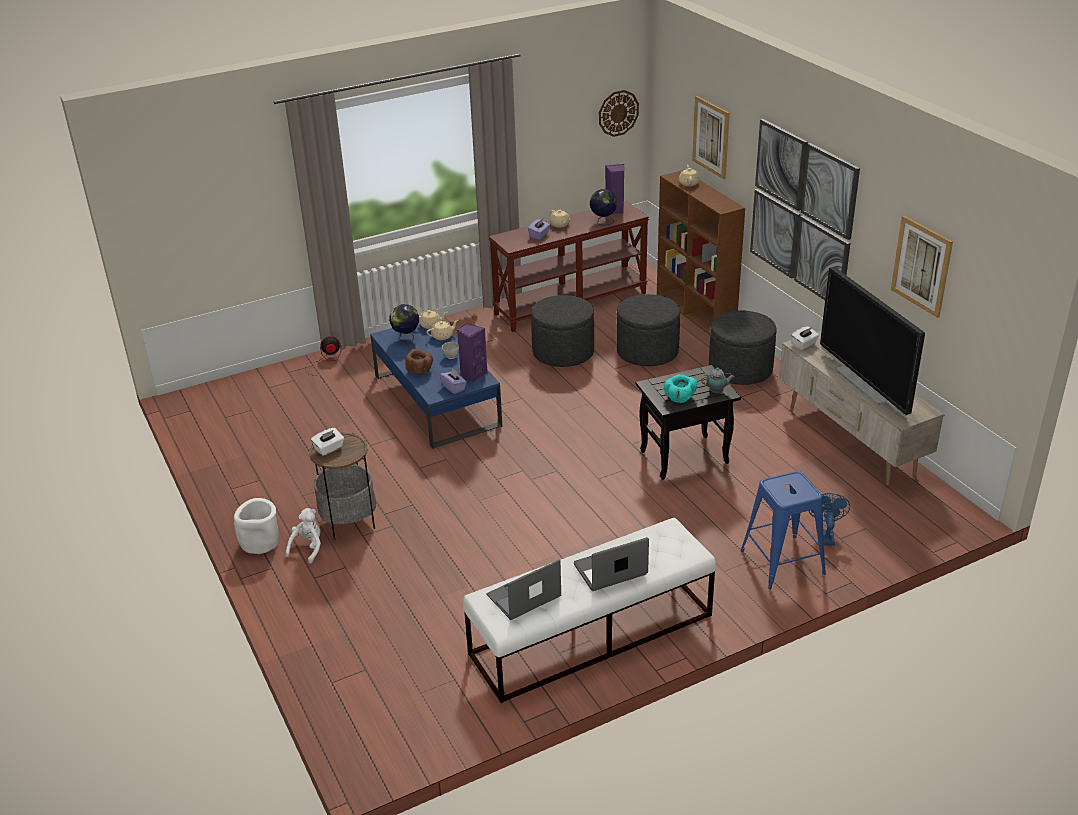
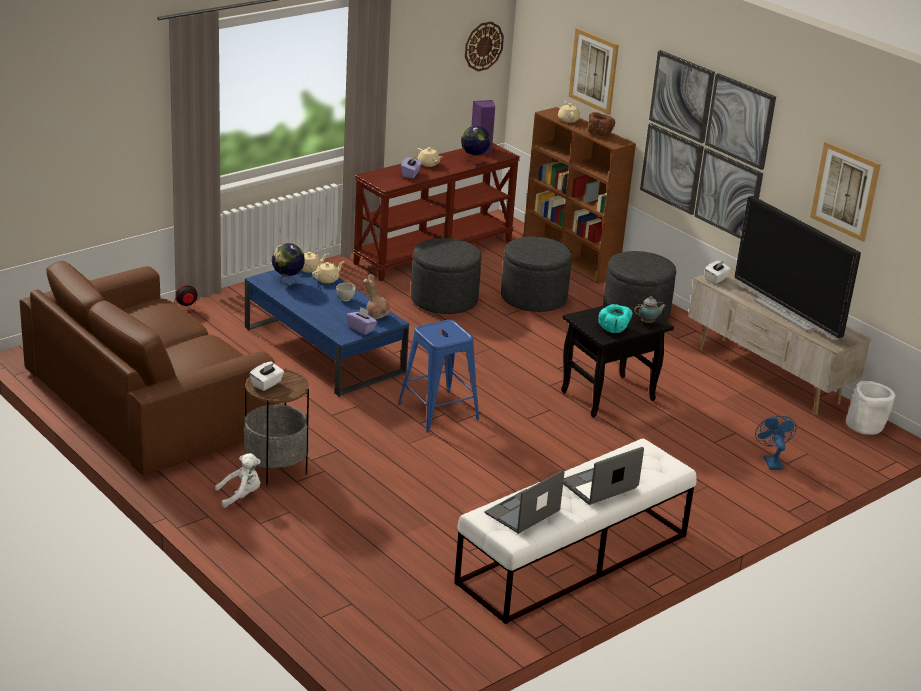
camera: 15 degrees left, 5 degrees down
white planter [234,498,279,554] -> white planter moved to [846,381,895,435]
white plush toy [285,508,321,564] -> white plush toy turned 60 degrees clockwise [215,453,261,508]
brown bowl [405,349,433,375] -> brown bowl moved to [588,112,615,136]
purple speaker [457,324,487,383] -> brown vase [363,274,390,319]
blue stool [741,471,826,589] -> blue stool moved to [398,320,479,432]
none -> brown sofa [20,261,275,476]

